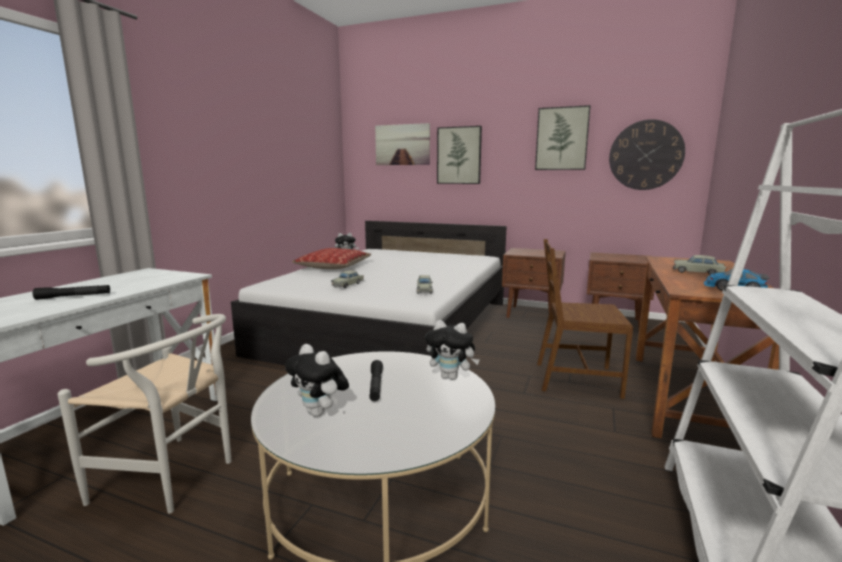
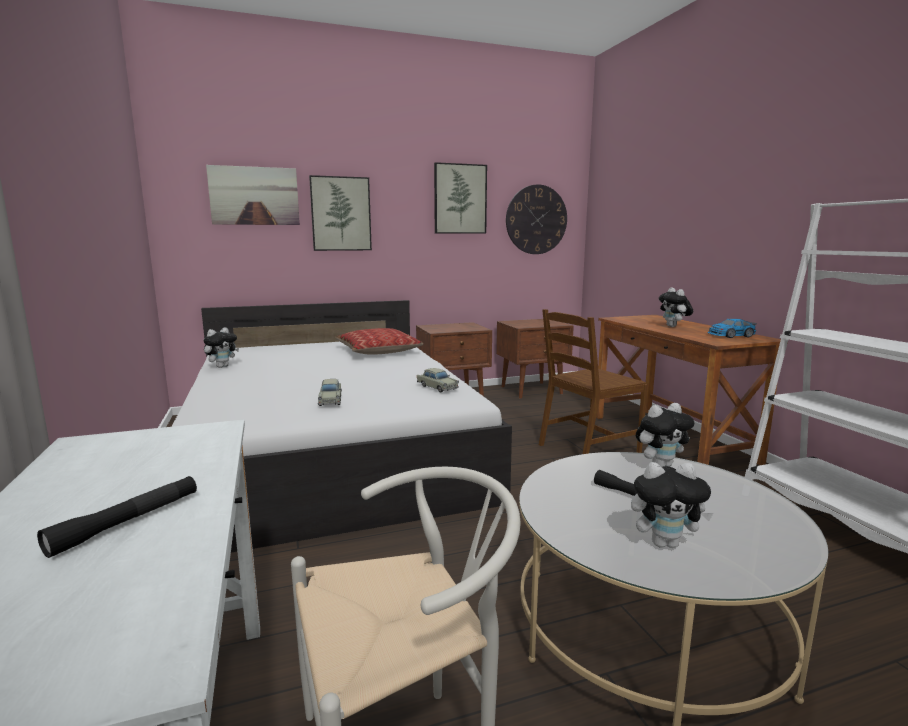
camera: 40 degrees left, 0 degrees up
pillow [292,248,371,269] -> pillow moved to [335,328,423,355]
beige toy car [673,255,727,275] -> plush toy [659,287,693,327]

